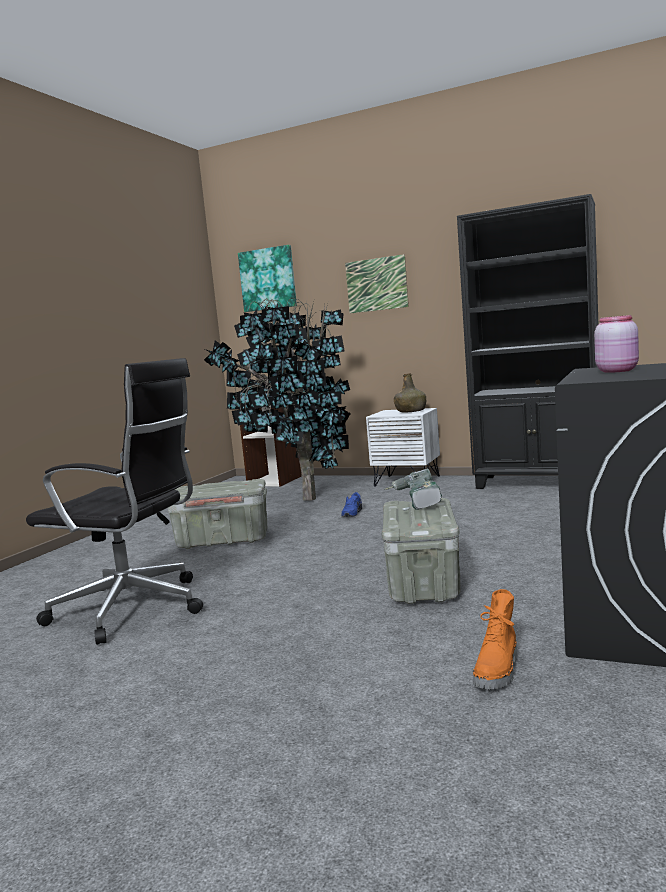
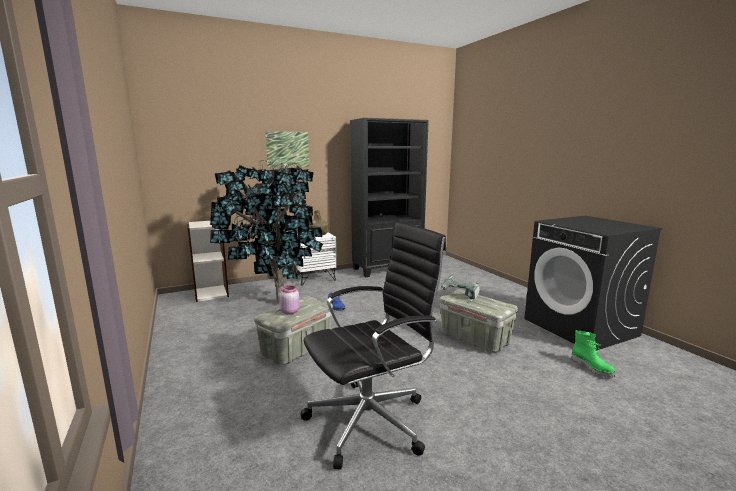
camera: 50 degrees left, 5 degrees up
picture [238,245,297,312] -> none
orange boot [473,589,517,689] -> green boot [571,330,616,378]
pink jar [594,315,639,373] -> pink jar moved to [279,286,300,314]

